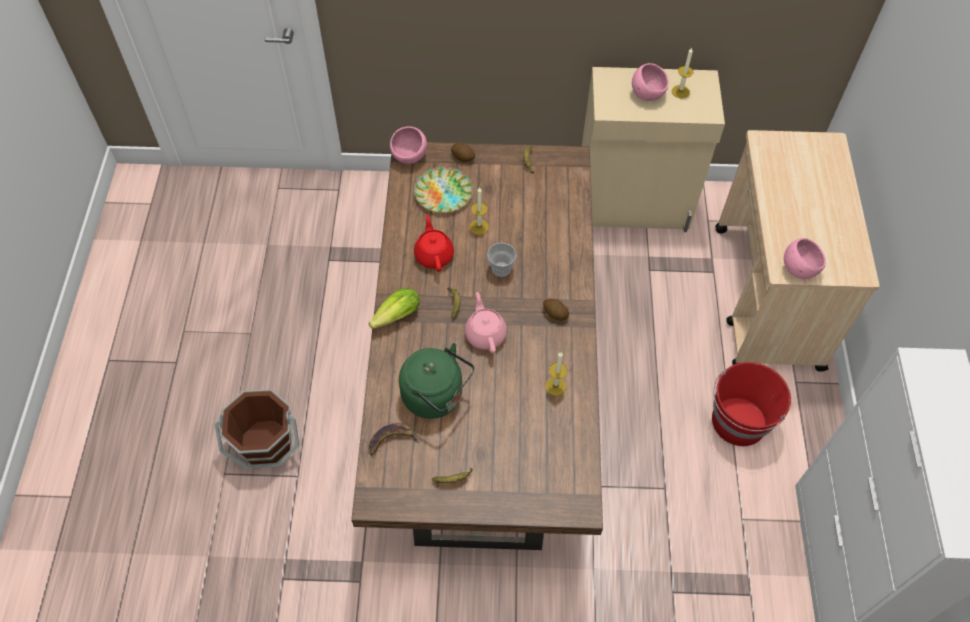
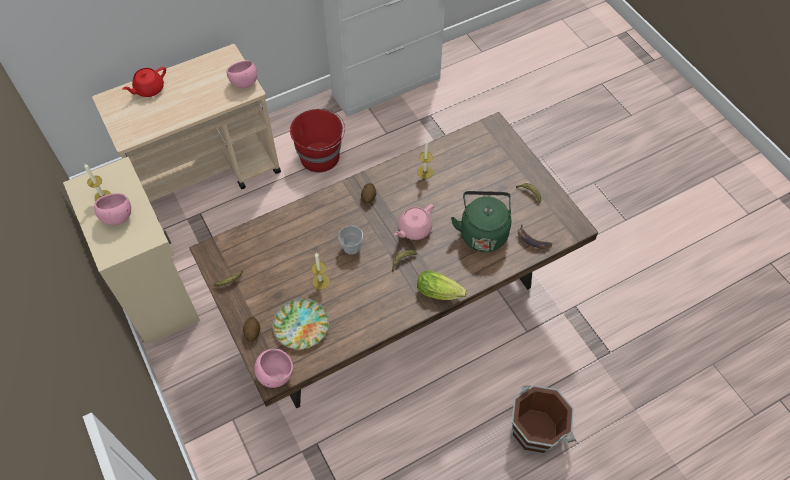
camera: 120 degrees left, 0 degrees up
red teapot [414,214,454,272] -> red teapot moved to [122,67,166,97]

